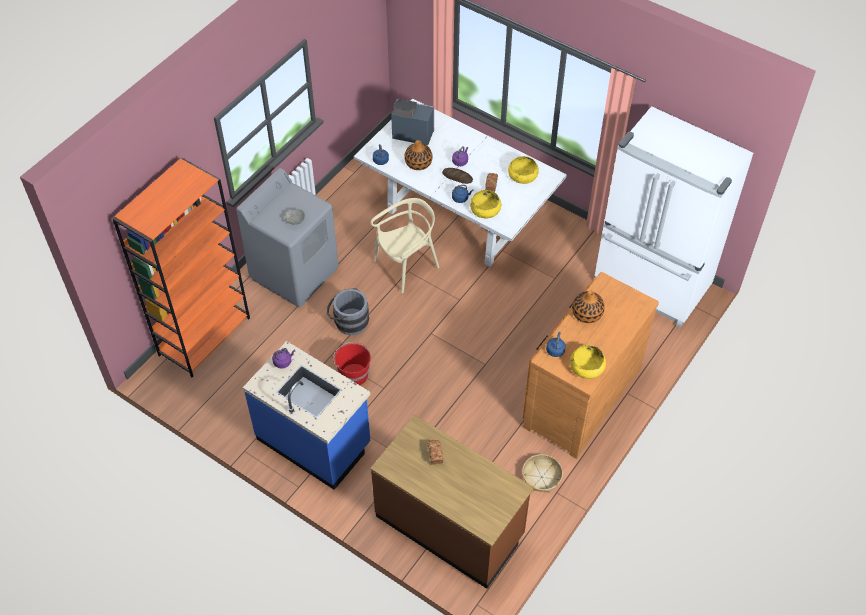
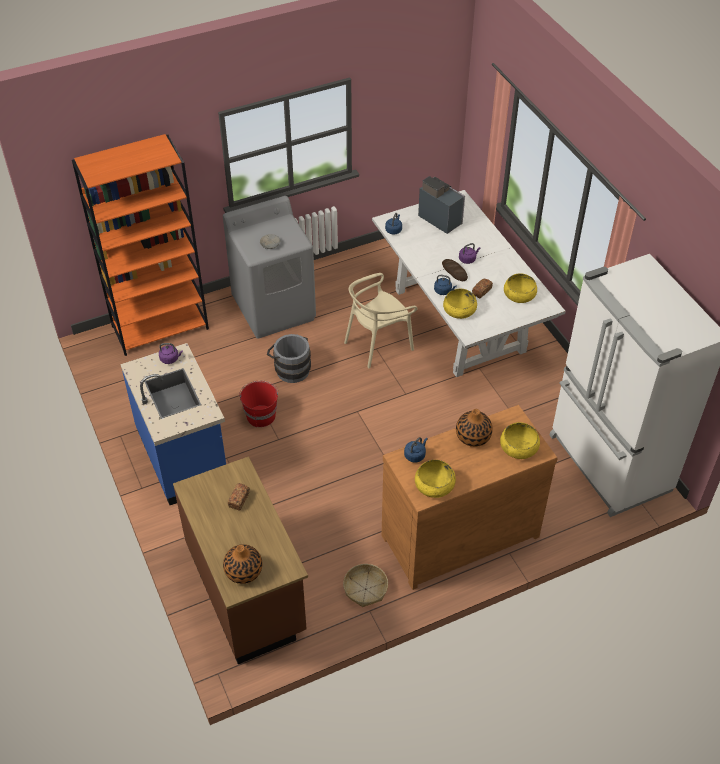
camera: 30 degrees right, 5 degrees down
beige chair [370,198,440,293] -> beige chair turned 150 degrees clockwise [344,273,418,368]
vase [404,140,433,170] -> vase moved to [223,544,262,584]
none -> yellow bowl [500,422,540,459]

